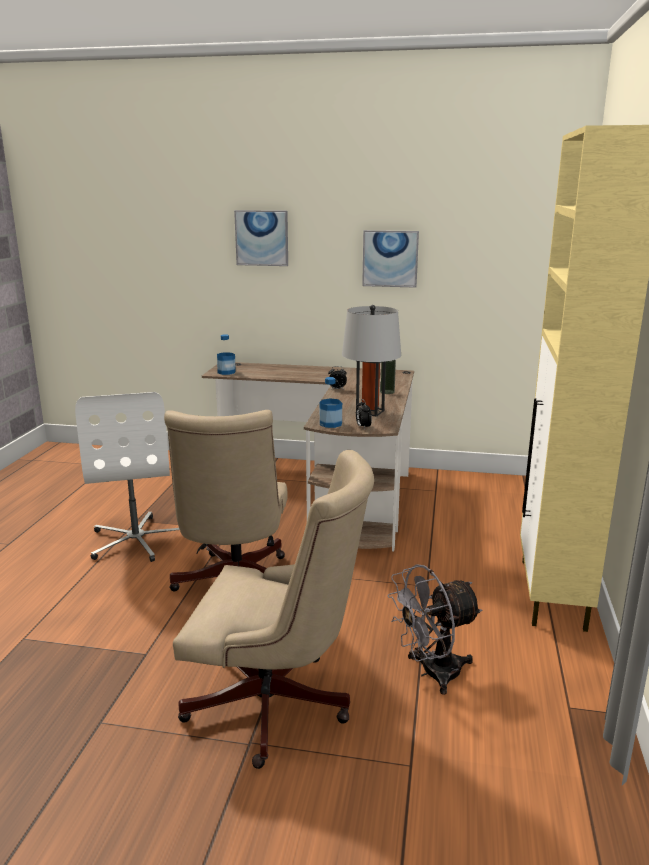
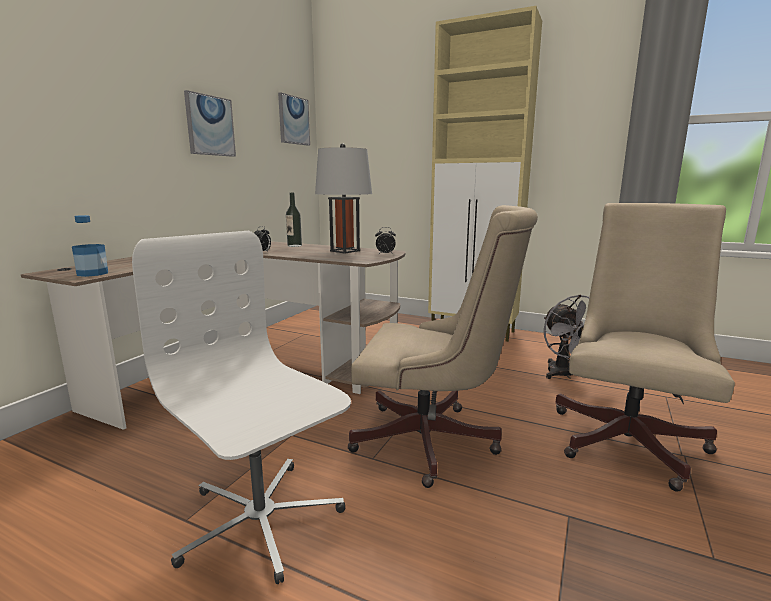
camera: 75 degrees left, 5 degrees down
white office chair [75,392,180,562] -> white office chair turned 135 degrees counterclockwise [132,231,351,584]
picture [234,210,288,266] -> picture moved to [278,92,310,146]
bottle [319,377,342,428] -> none

